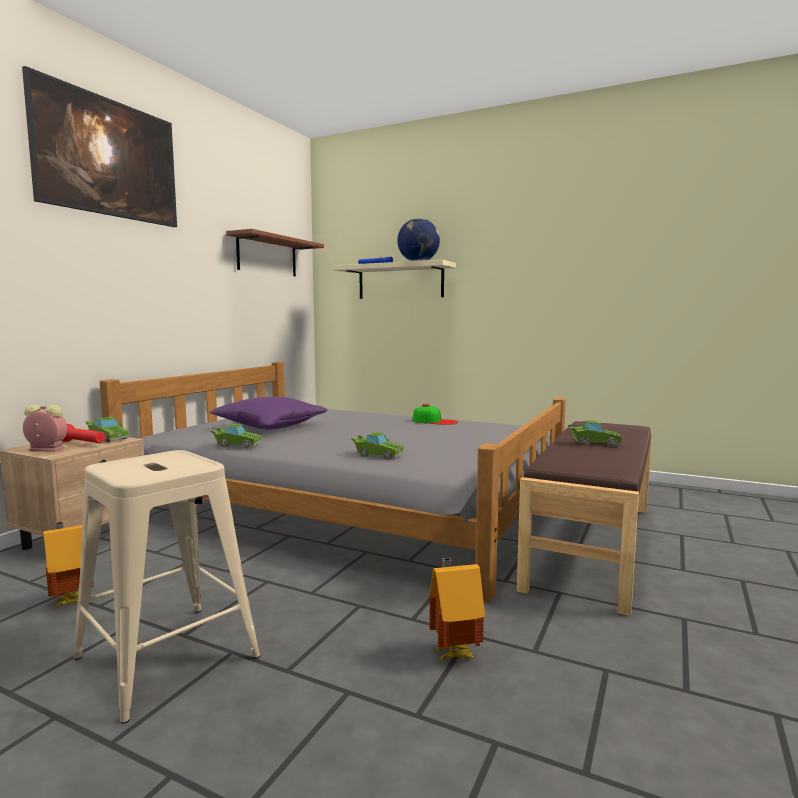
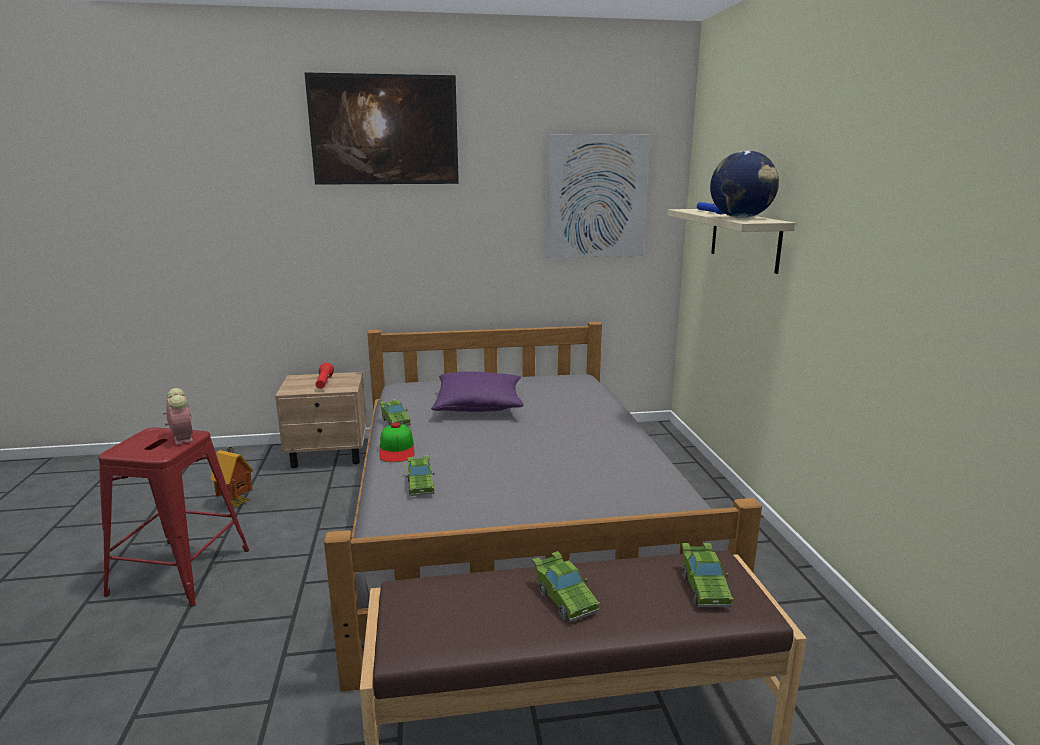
camera: 55 degrees right, 10 degrees up
alarm clock [23,405,67,452] -> alarm clock moved to [163,388,193,445]
beige stool [73,450,260,724] -> red stool [98,428,249,607]
green toy car [86,417,130,442] -> green toy car moved to [682,543,733,607]
brown shelf [226,229,324,276] -> picture [546,134,650,258]
cap [413,404,458,425] -> cap moved to [379,423,415,462]
toy house [429,558,485,661] -> none

